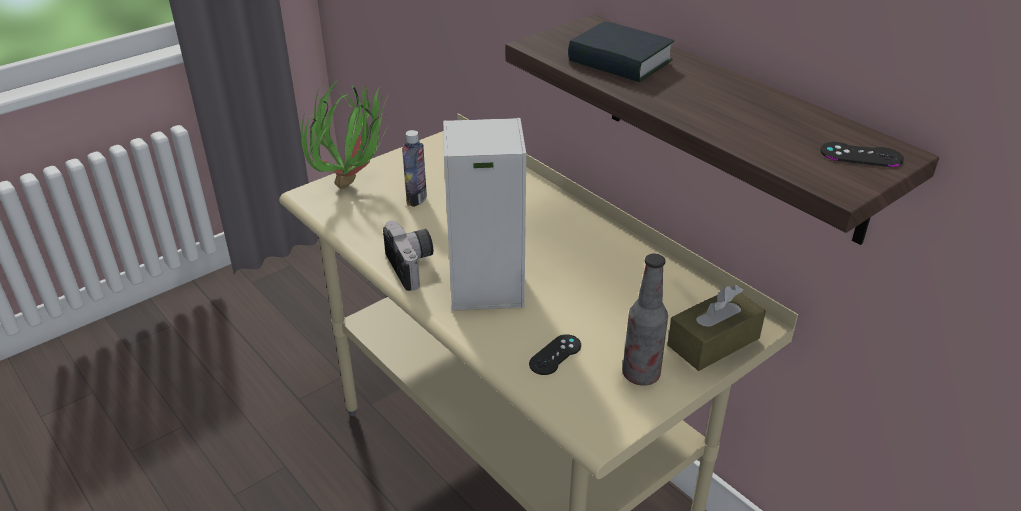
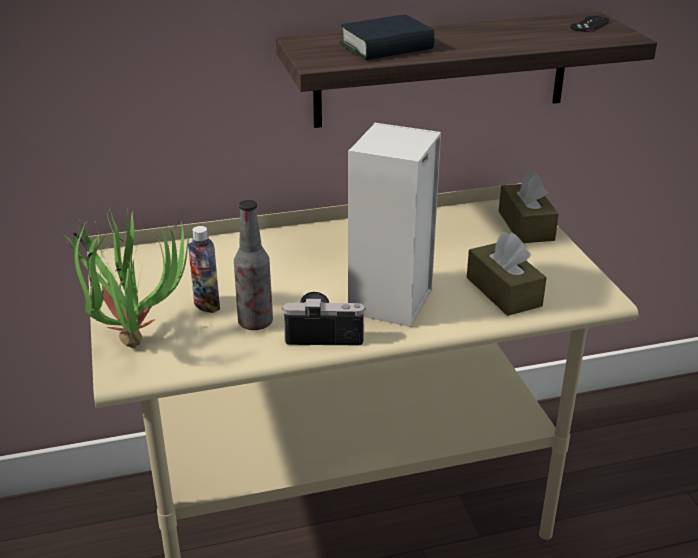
camera: 65 degrees left, 5 degrees down
black game controller [529,334,581,375] -> brown tissue box [467,232,547,316]
bottle [622,254,668,386] -> bottle moved to [234,200,273,330]

